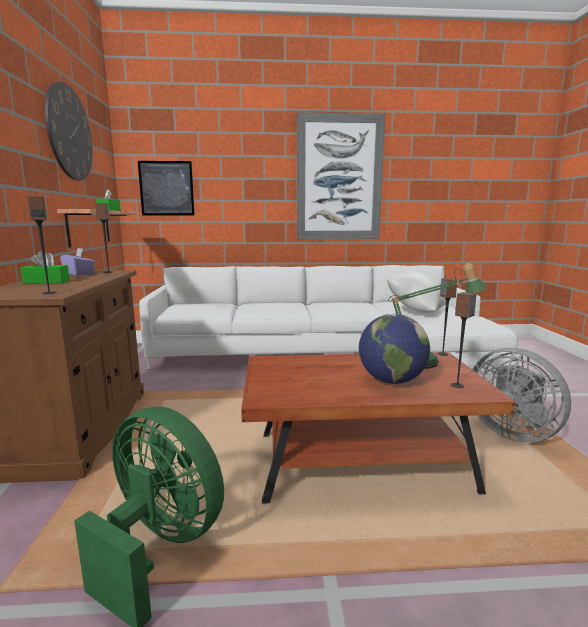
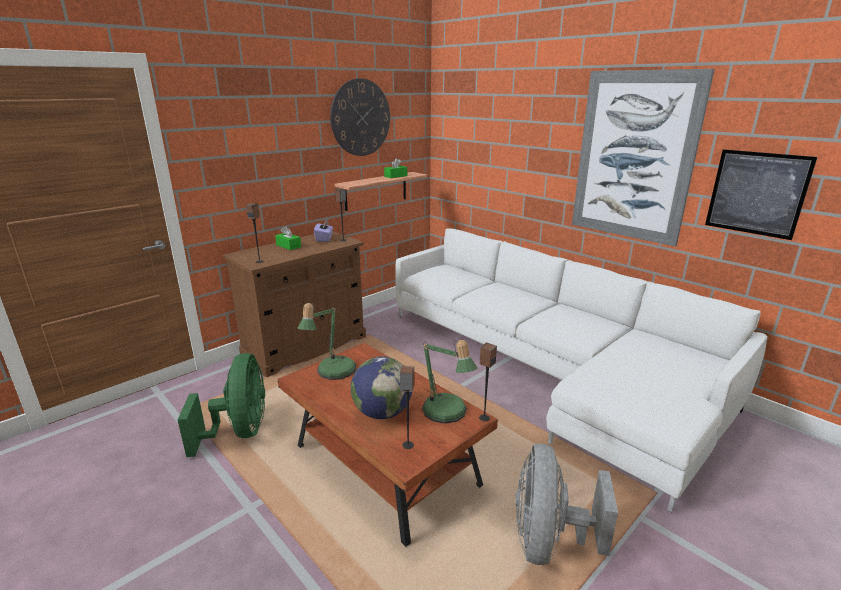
camera: 50 degrees right, 10 degrees up
picture [138,161,195,215] -> picture moved to [705,149,817,240]
white pillow [387,269,446,314] -> none
none -> table lamp [297,303,356,380]

